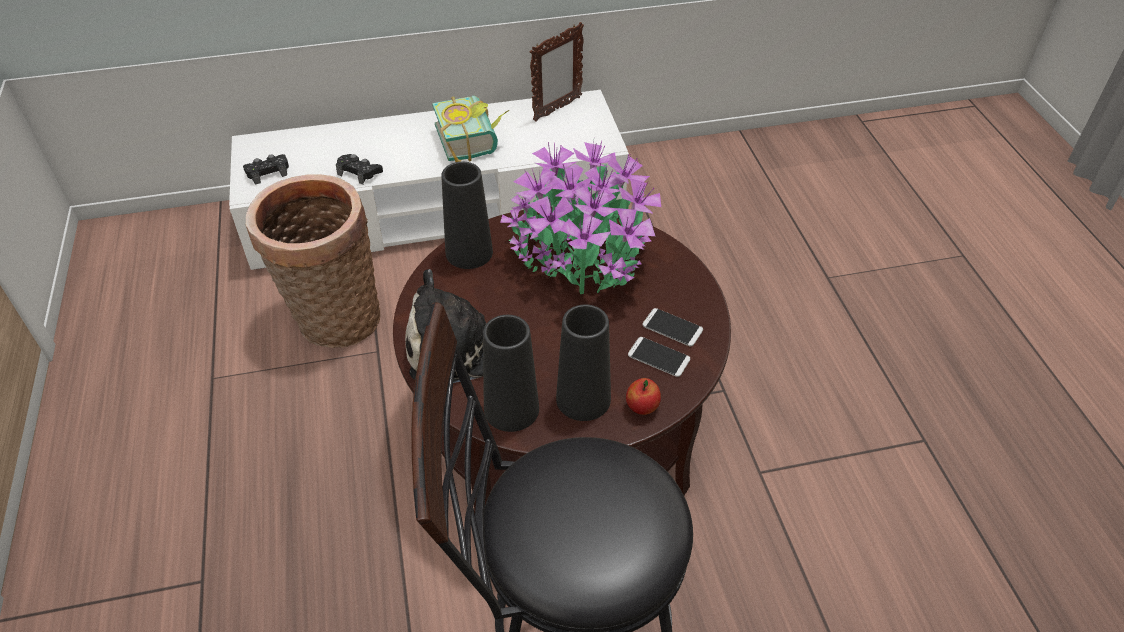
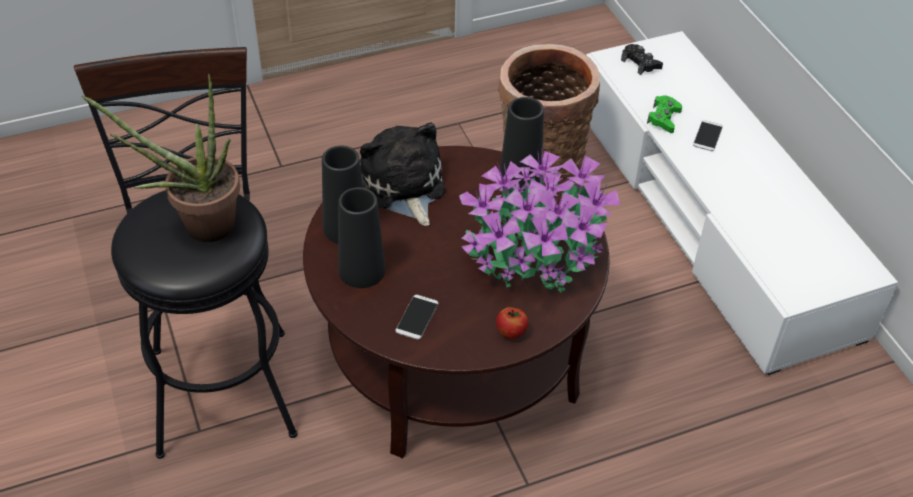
camera: 80 degrees right, 0 degrees up
black game controller [336,154,383,185] -> green game controller [647,95,682,133]
book [432,96,509,162] -> none
picture frame [530,22,584,122] -> none
apple [626,378,661,415] -> apple moved to [496,307,528,339]
phone [642,308,703,346] -> phone moved to [693,120,723,151]
none -> potted plant [81,74,240,242]

